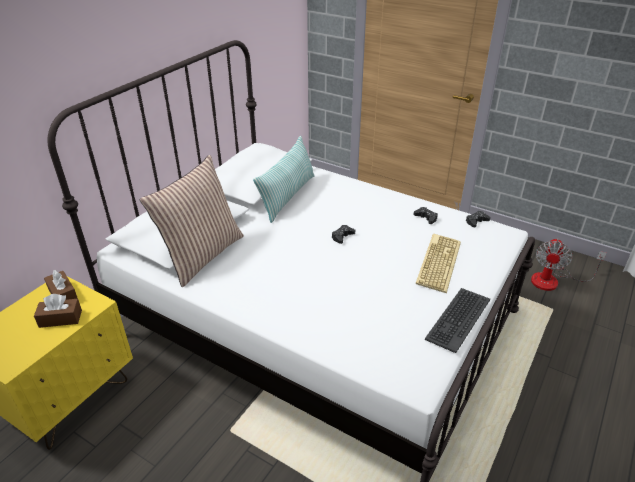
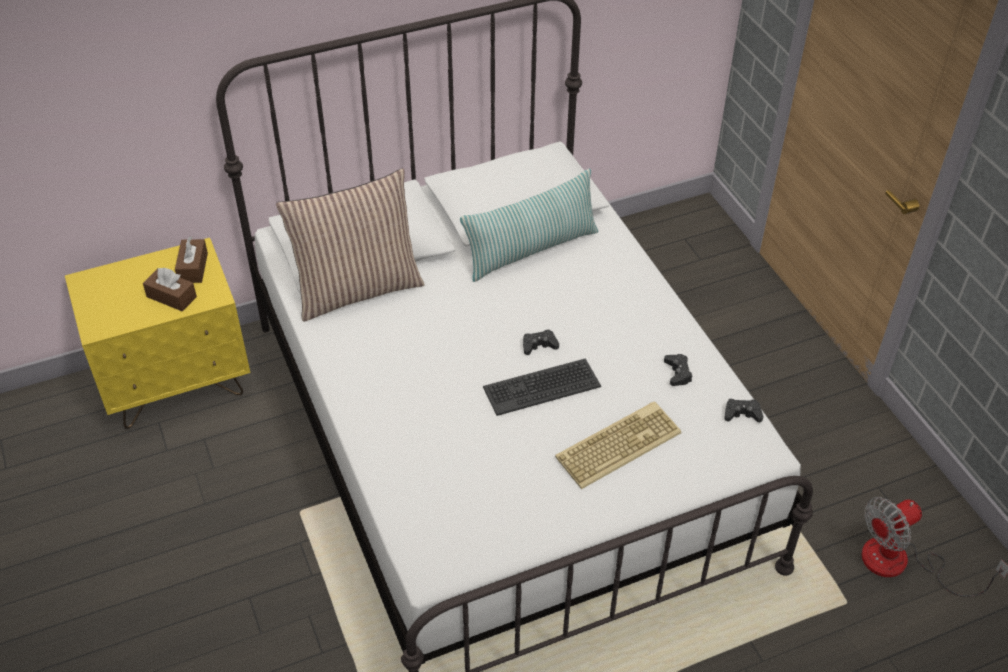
camera: 35 degrees right, 10 degrees up
keyboard [425,288,490,353] -> keyboard moved to [483,358,601,416]

